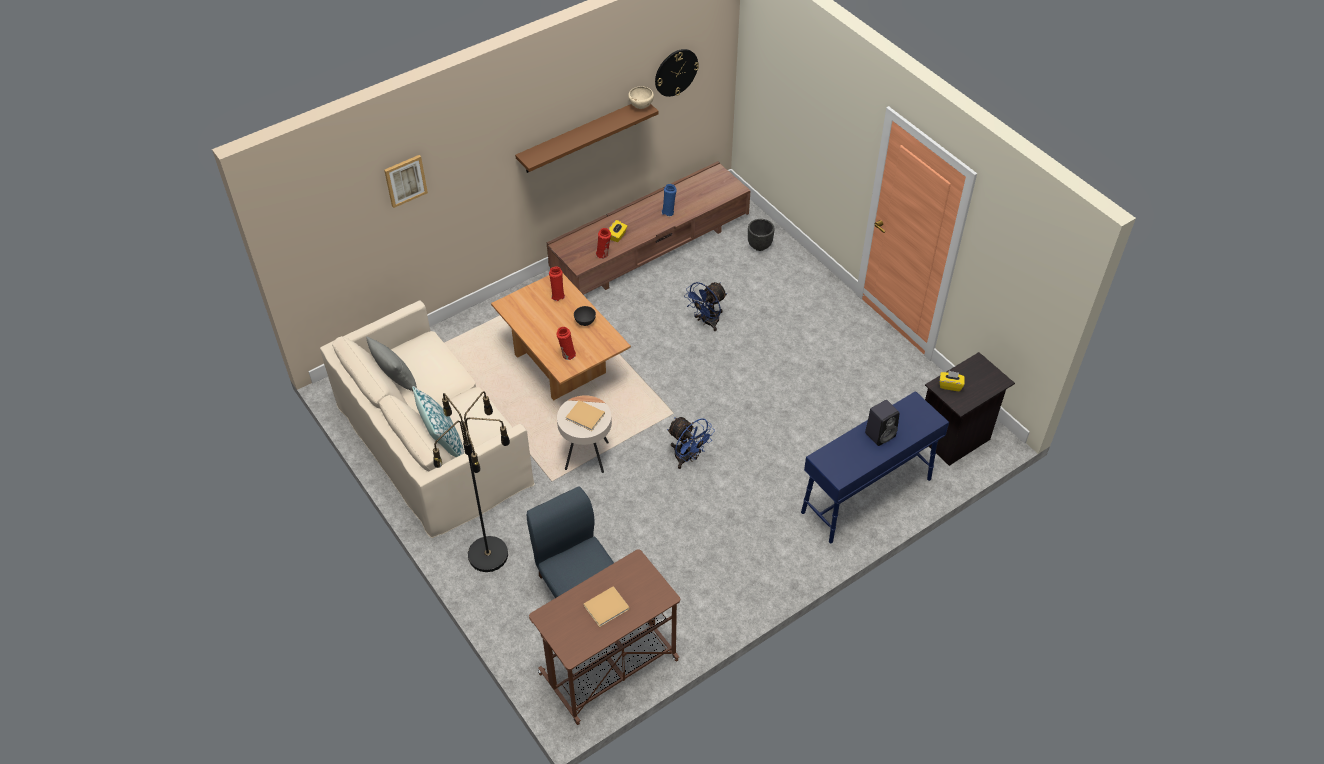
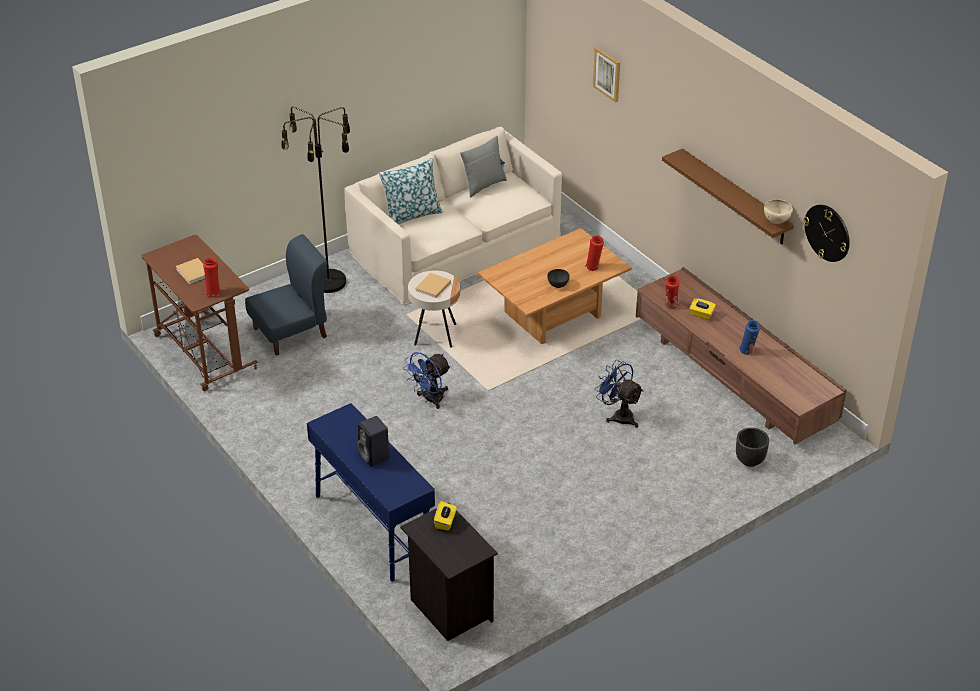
camera: 90 degrees right, 10 degrees down
red vase [557,327,576,360] -> red vase moved to [203,258,220,296]

